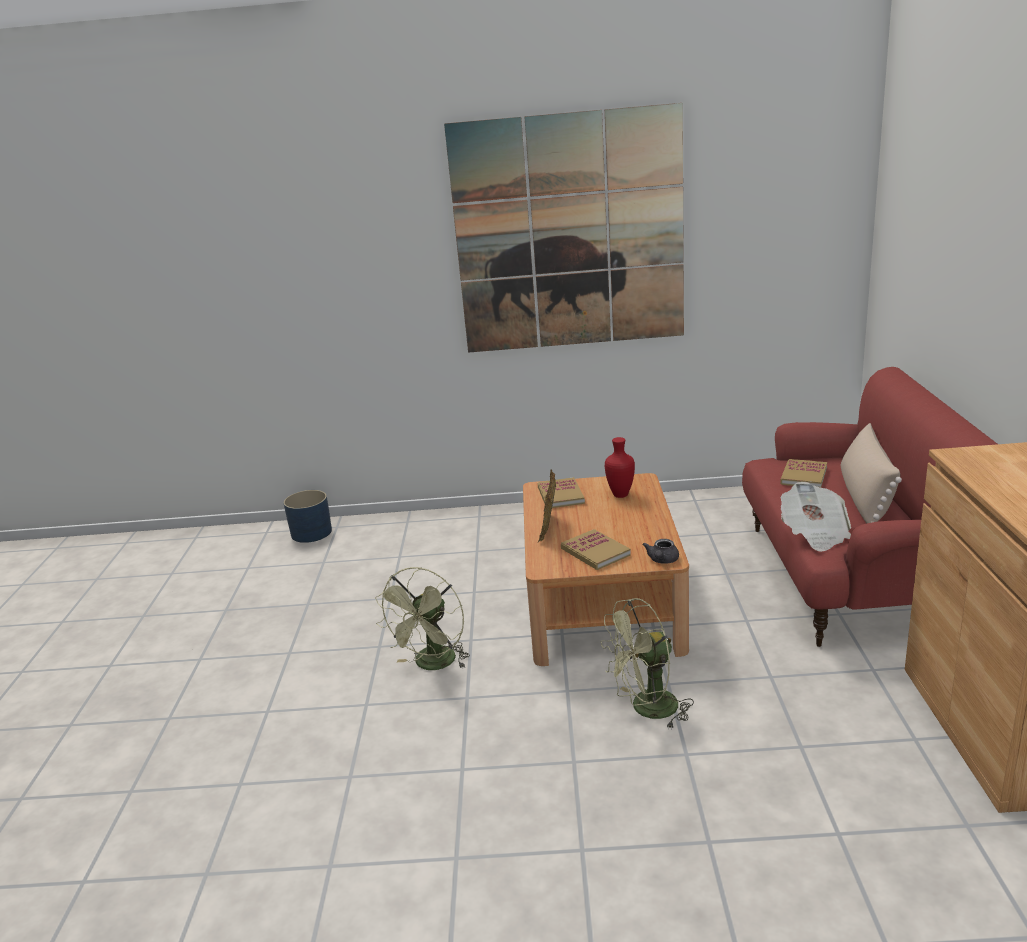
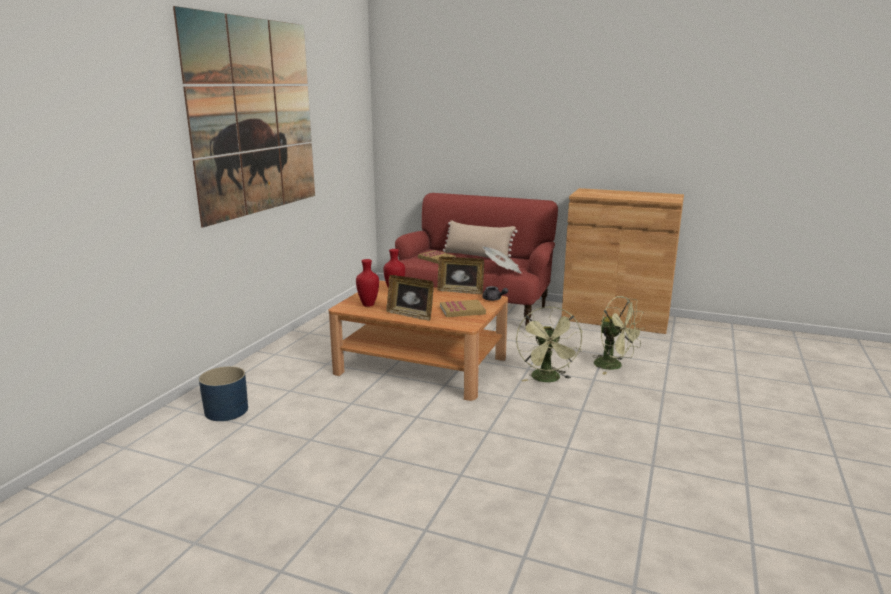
camera: 70 degrees left, 5 degrees down
blue planter [283,490,332,543] -> blue planter moved to [199,366,248,421]
green fan [375,567,470,670] -> green fan moved to [592,296,645,375]
book [538,477,585,508] -> red vase [356,259,379,307]
none -> picture frame [437,257,484,294]

